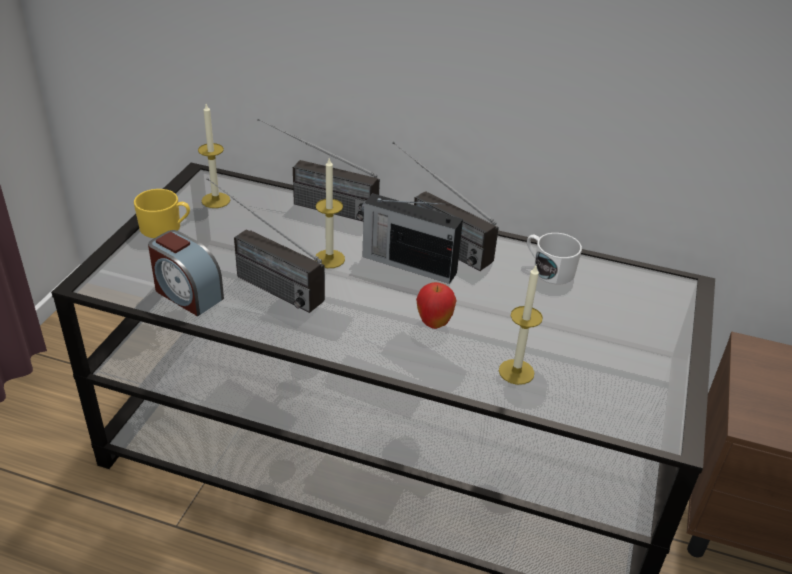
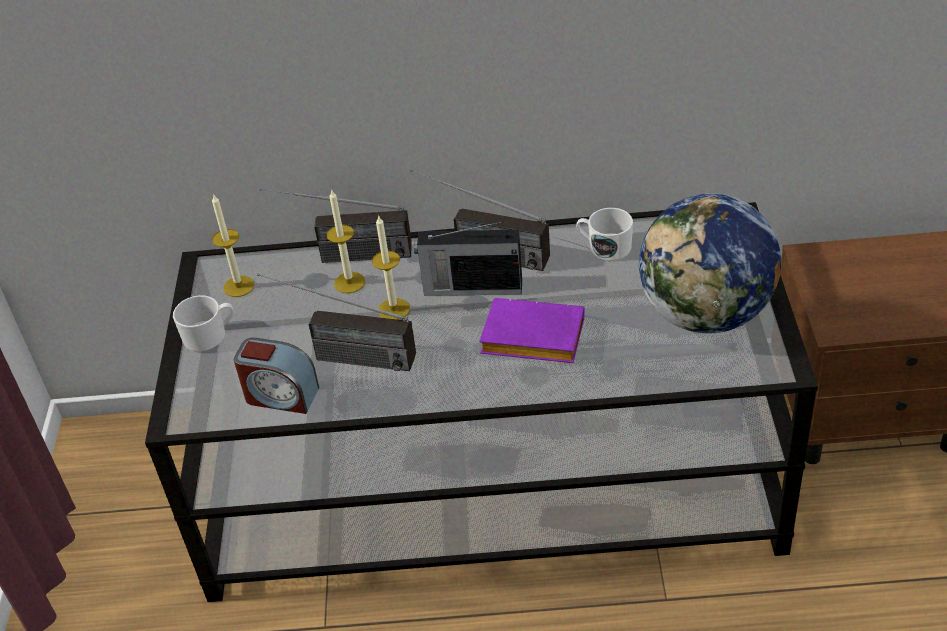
camera: 15 degrees left, 5 degrees up
yellow mug [134,189,190,238] -> white mug [173,295,234,351]
apple [416,282,457,329] -> purple book [479,298,585,363]
candle [499,266,543,385] -> candle moved to [327,189,365,293]
none -> globe [639,193,781,334]

